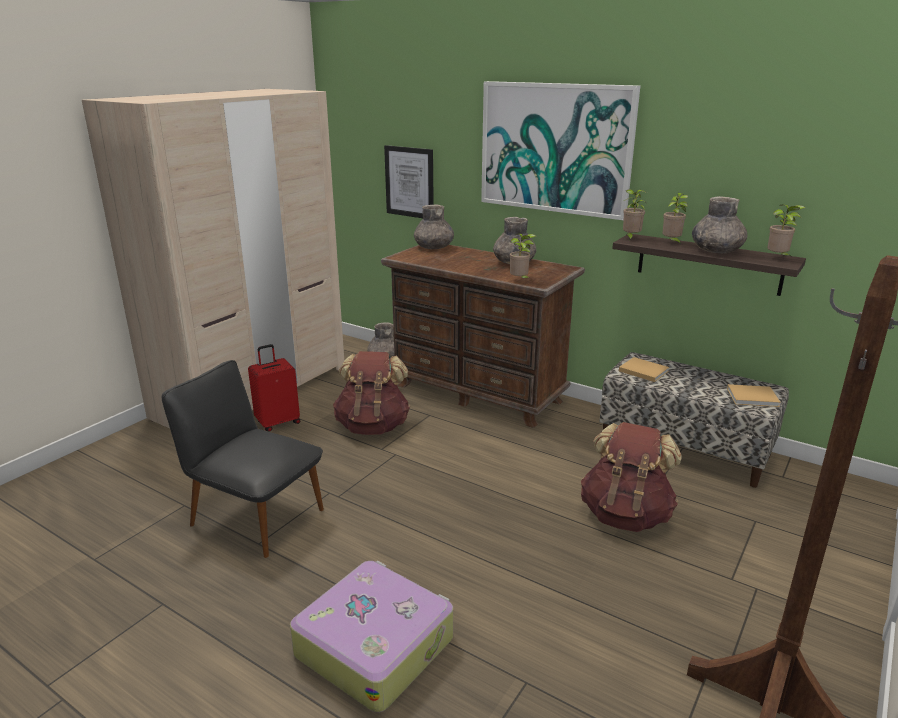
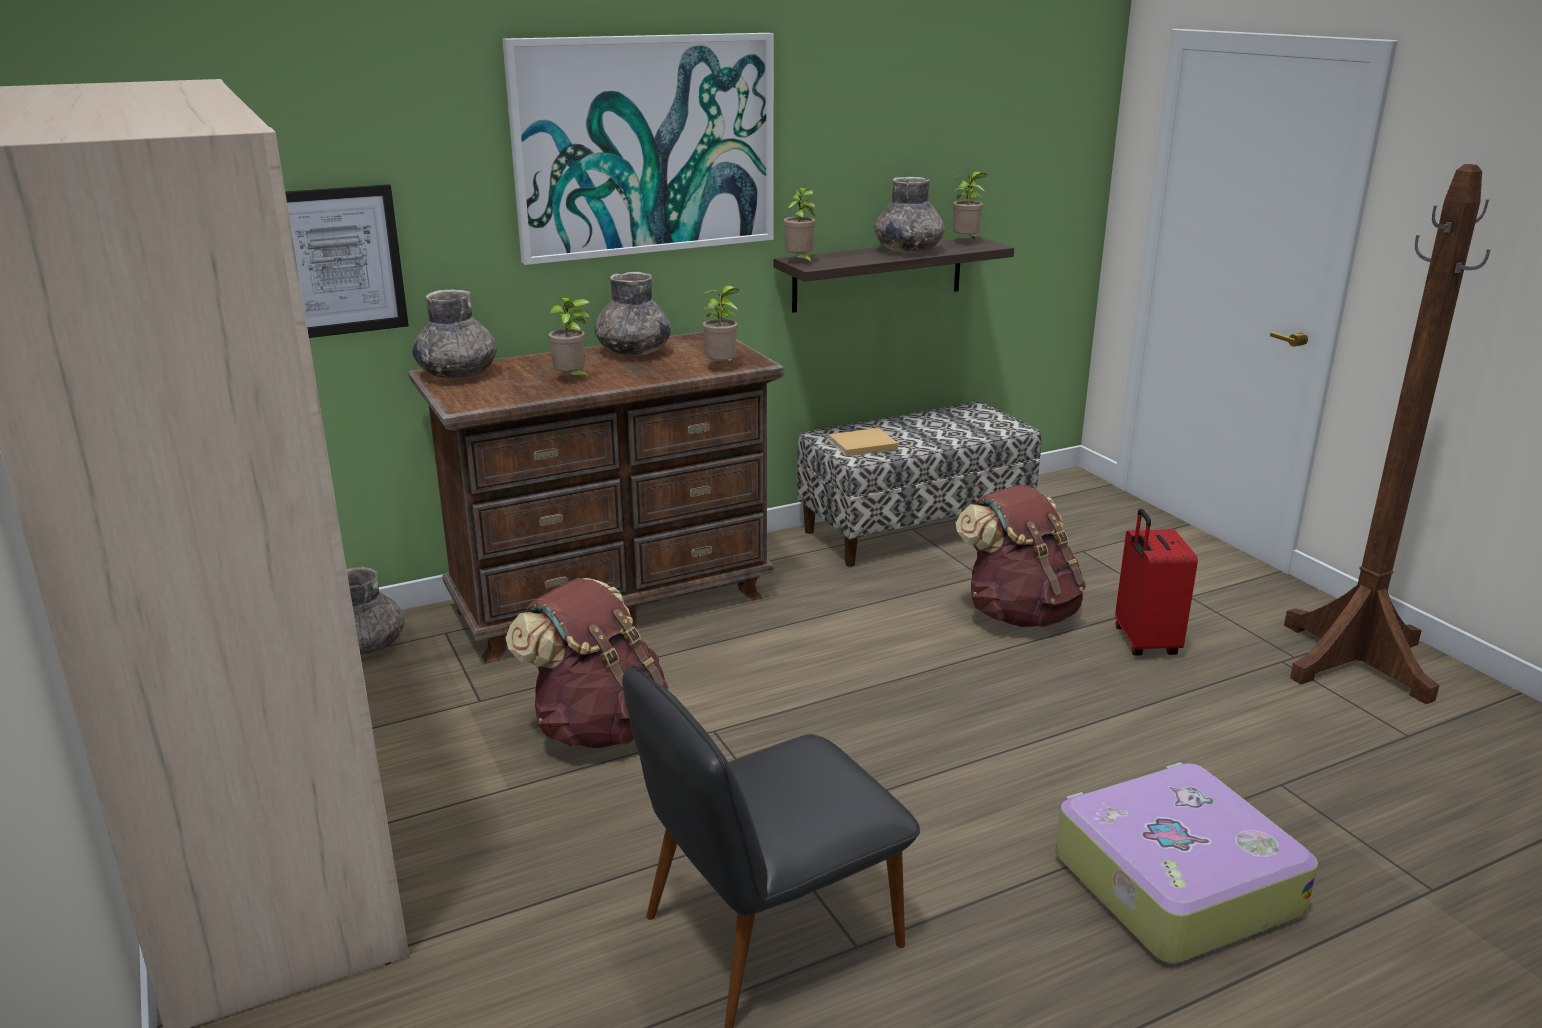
camera: 60 degrees left, 0 degrees up
red suitcase [248,344,300,432] -> red suitcase moved to [1115,509,1198,656]
potted plant [663,193,688,246] -> potted plant moved to [548,298,592,379]
beige book [727,384,781,407] -> none

